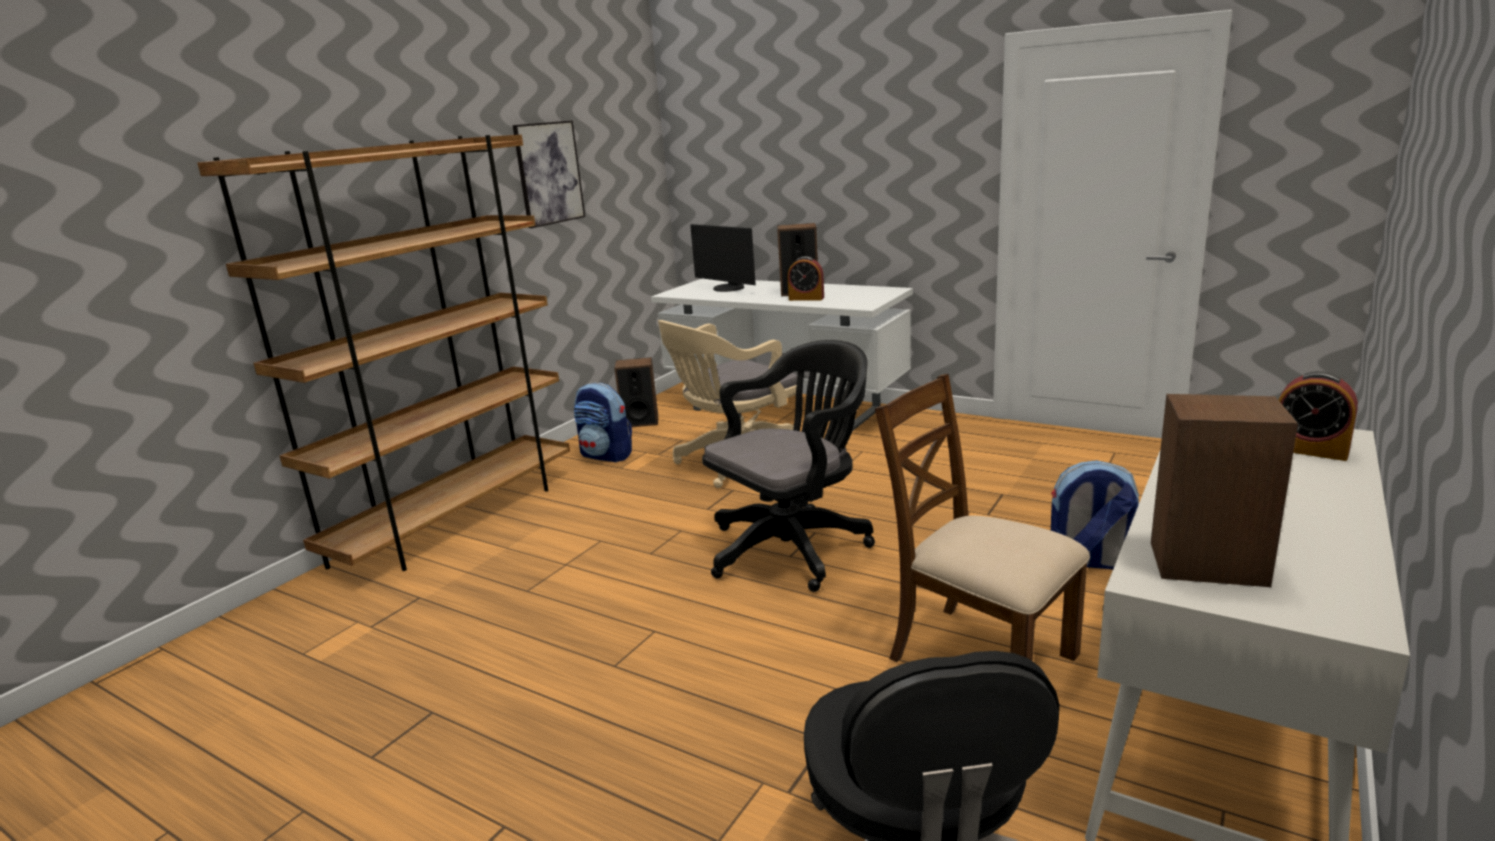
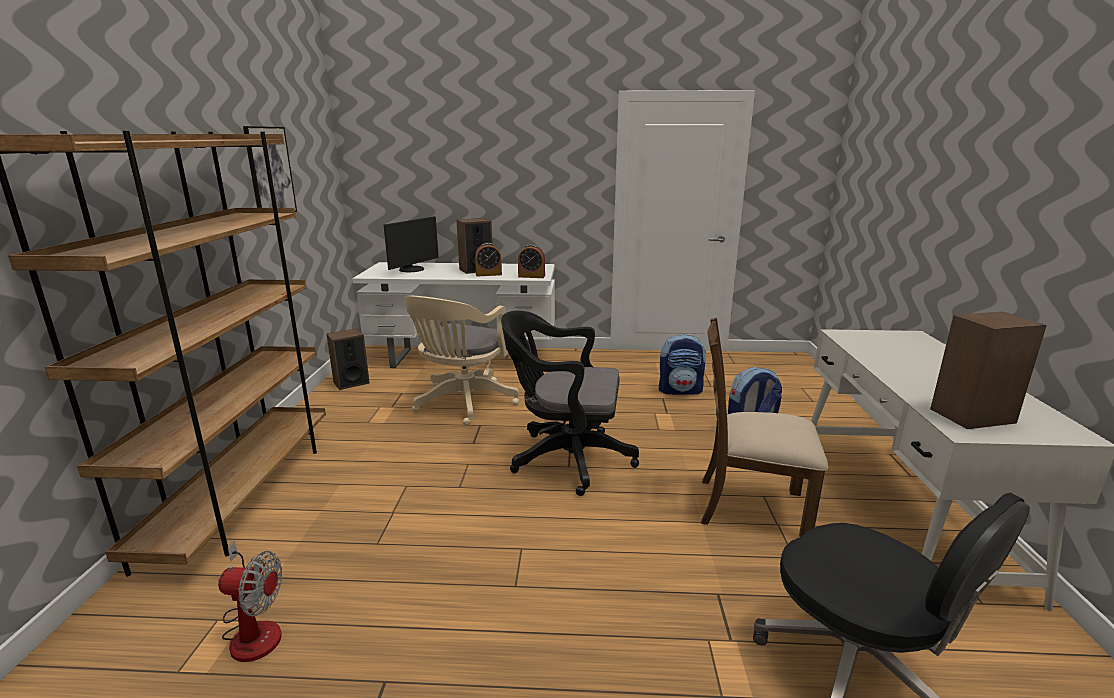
camera: 30 degrees left, 0 degrees up
backpack [574,383,632,462] -> backpack moved to [659,334,706,395]
monitor [690,224,756,292] -> monitor turned 75 degrees counterclockwise [384,216,439,272]
black office chair [702,340,875,592] -> black office chair turned 105 degrees counterclockwise [501,311,639,496]
alarm clock [1279,371,1358,461] -> alarm clock moved to [518,244,545,278]
none -> fan [218,541,282,662]

